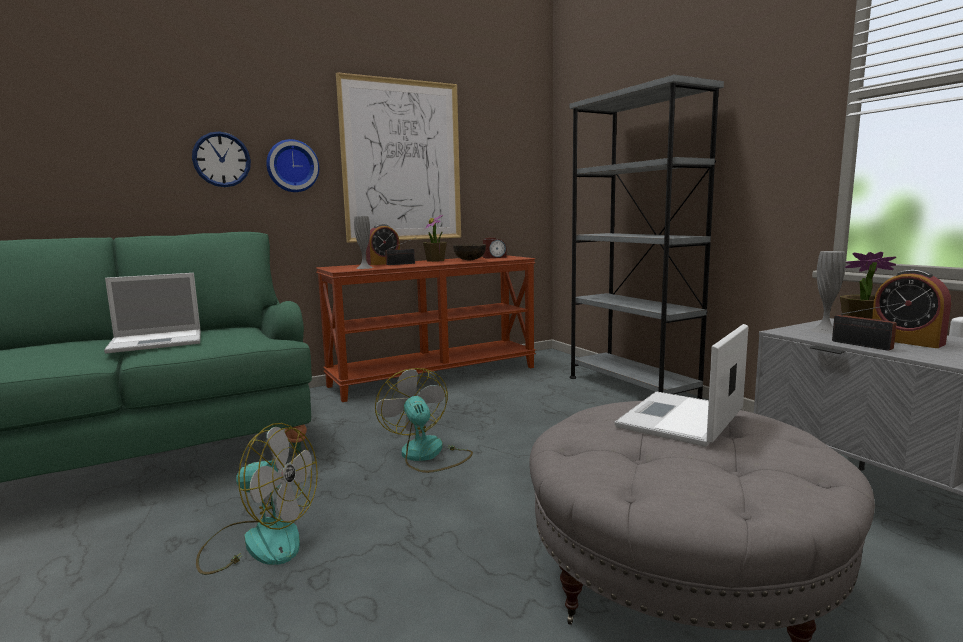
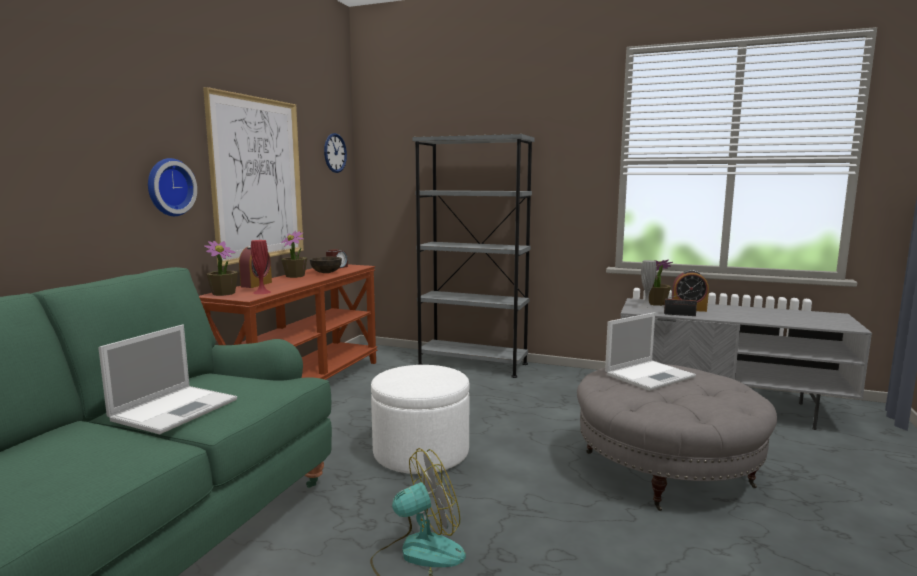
camera: 40 degrees left, 0 degrees up
wall clock [192,131,251,187] -> wall clock moved to [324,133,347,173]
grey vase [354,216,373,269] -> red vase [251,240,271,294]
fan [375,368,473,473] -> white ottoman [371,365,469,474]
radio [385,238,415,265] -> none
laptop [614,324,748,447] -> laptop turned 120 degrees counterclockwise [605,312,696,391]
none -> potted plant [204,241,238,296]

